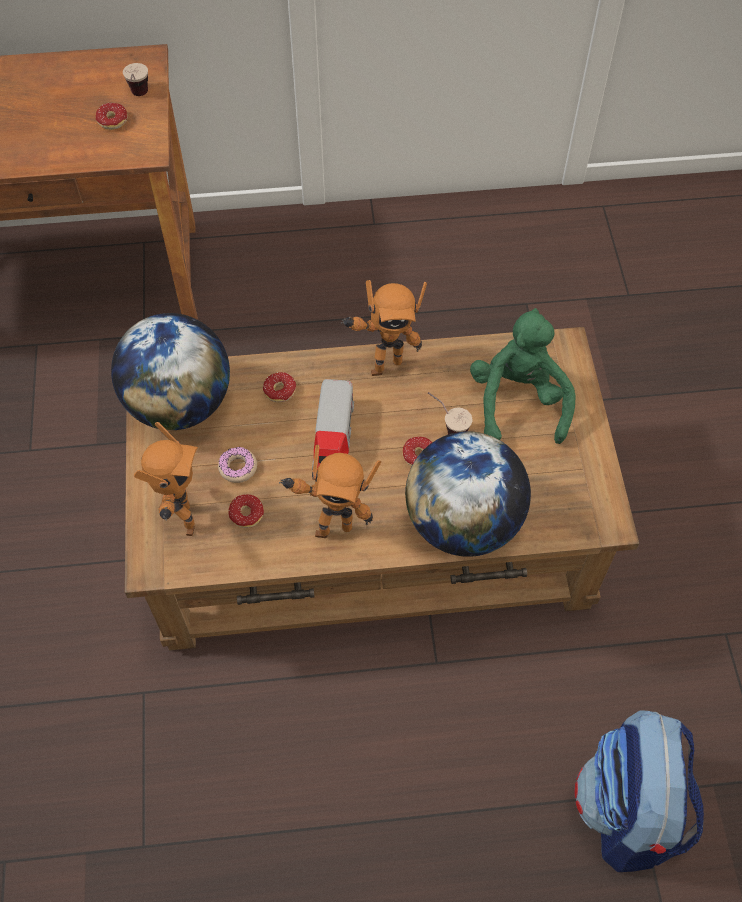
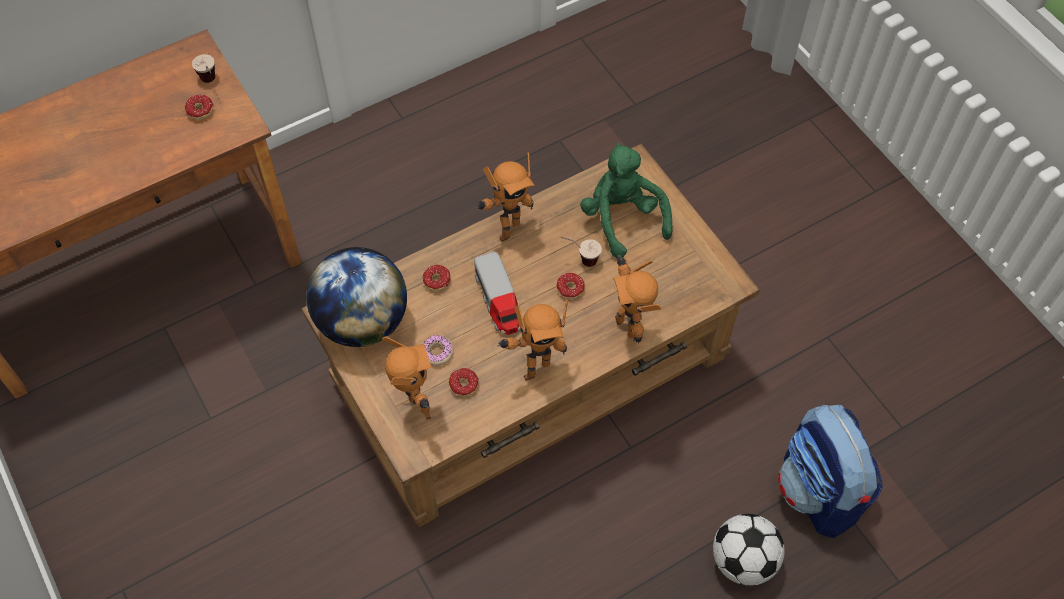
camera: 25 degrees left, 0 degrees up
globe [405,431,531,557] -> toy robot [613,255,661,344]
none -> football [713,514,785,586]

